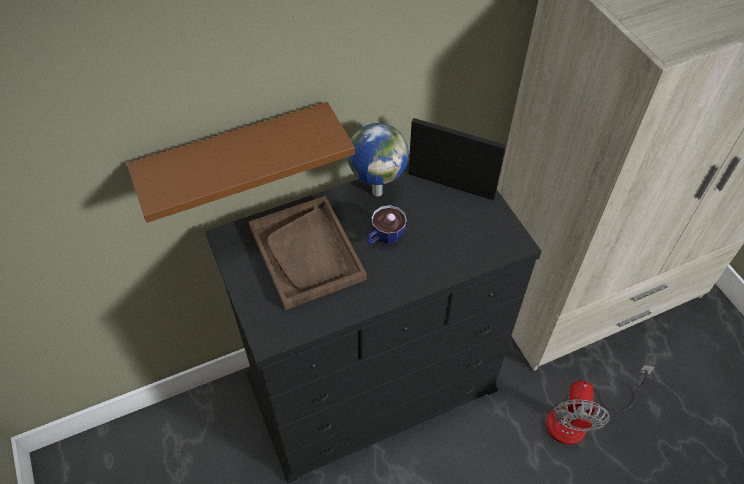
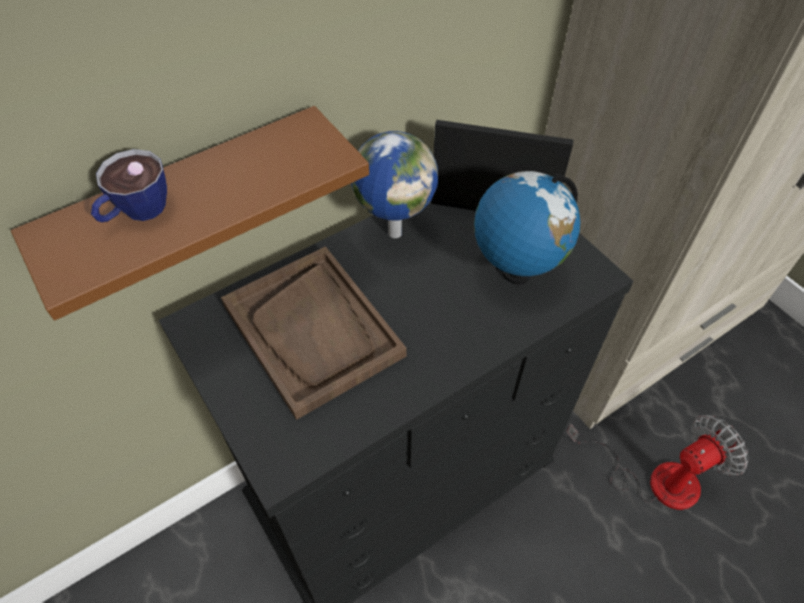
camera: 10 degrees left, 0 degrees up
cup [367,205,407,244] -> cup moved to [91,149,167,222]
fan [546,365,655,445] -> fan turned 120 degrees counterclockwise [567,415,749,510]
none -> globe [474,171,580,285]

